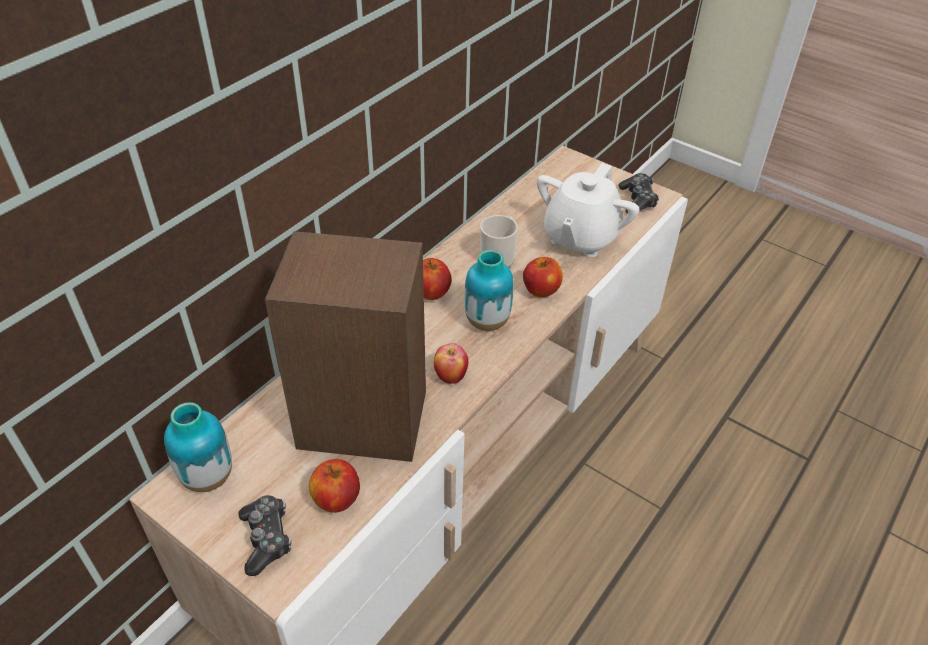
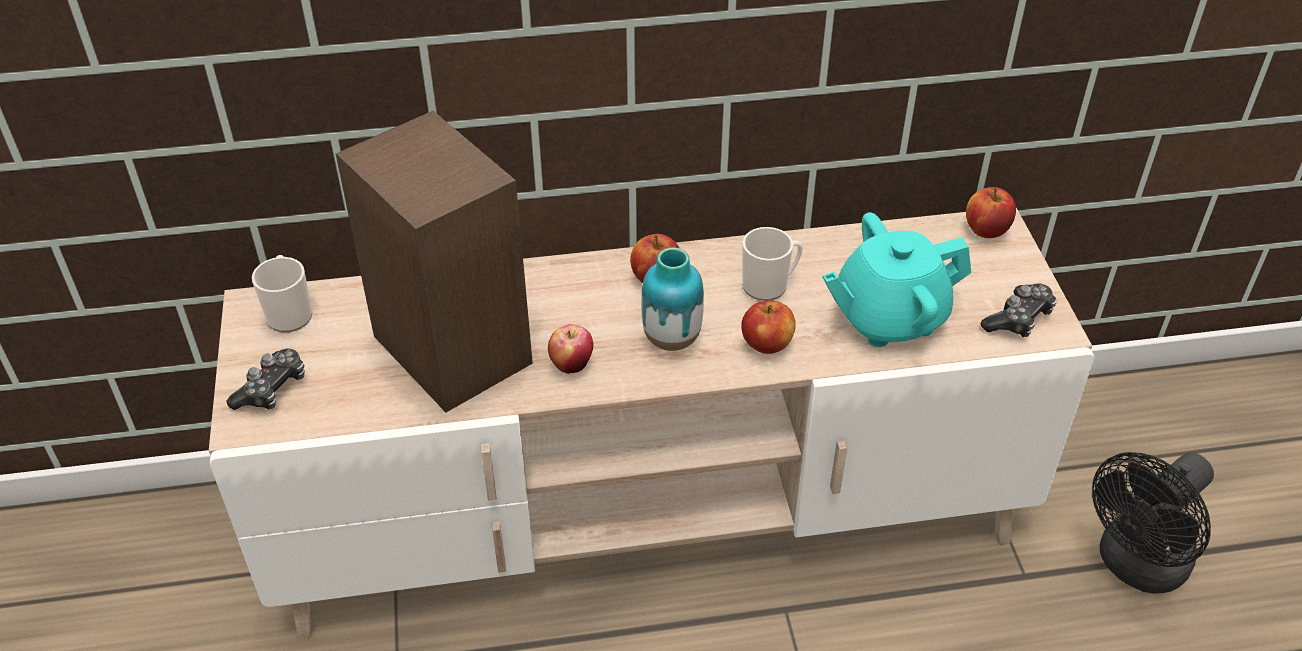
camera: 45 degrees right, 0 degrees up
vase [164,402,232,492] -> mug [252,255,312,332]
apple [309,459,360,513] -> apple moved to [966,187,1016,238]
white teapot [537,163,640,257] -> turquoise teapot [822,212,971,347]
none -> black fan [1092,452,1214,594]

